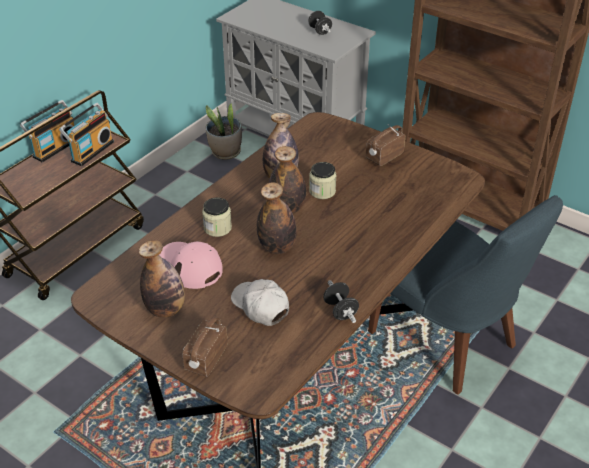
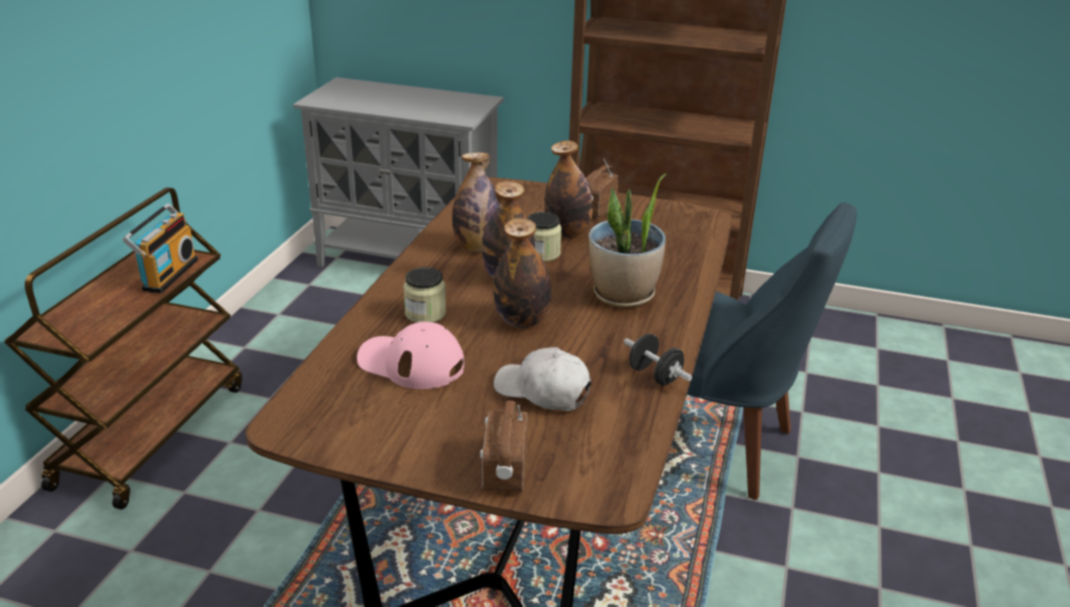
camera: 20 degrees left, 10 degrees down
radio [20,100,75,162] -> none
bottle [139,240,185,318] -> bottle moved to [545,140,593,237]
potted plant [206,103,242,160] -> potted plant moved to [589,174,666,308]
black dumbbell [308,11,332,35] -> none

